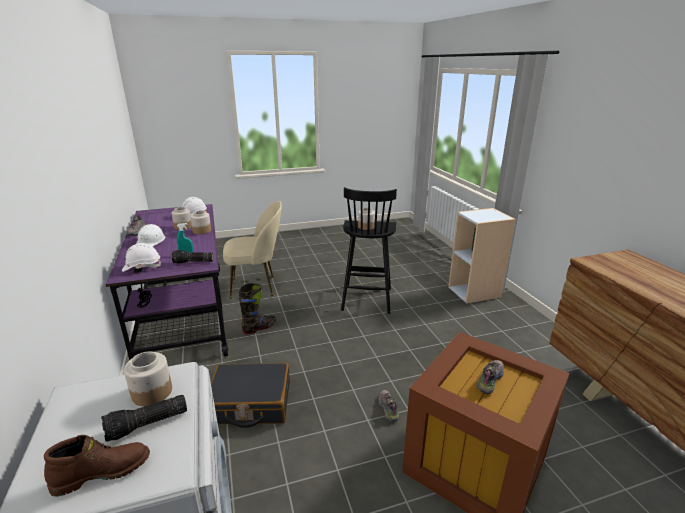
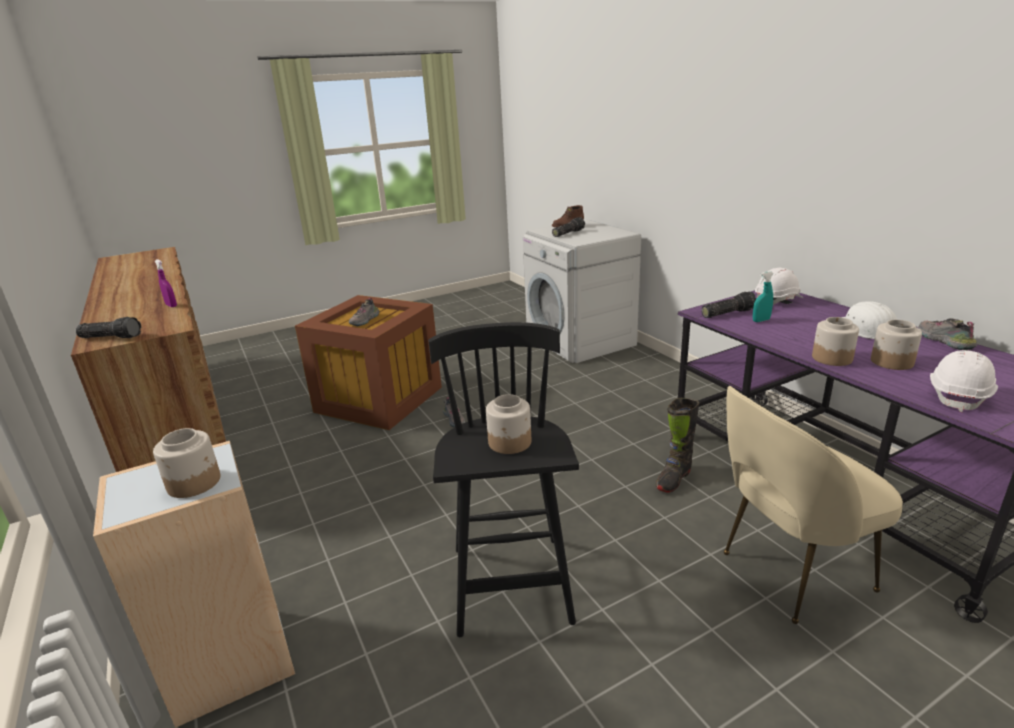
camera: 170 degrees right, 0 degrees up
jar [124,352,172,406] -> jar moved to [153,428,220,498]
black suitcase [211,363,290,428] -> none
none -> flashlight [76,317,141,338]
none -> purple spray bottle [155,259,177,307]

